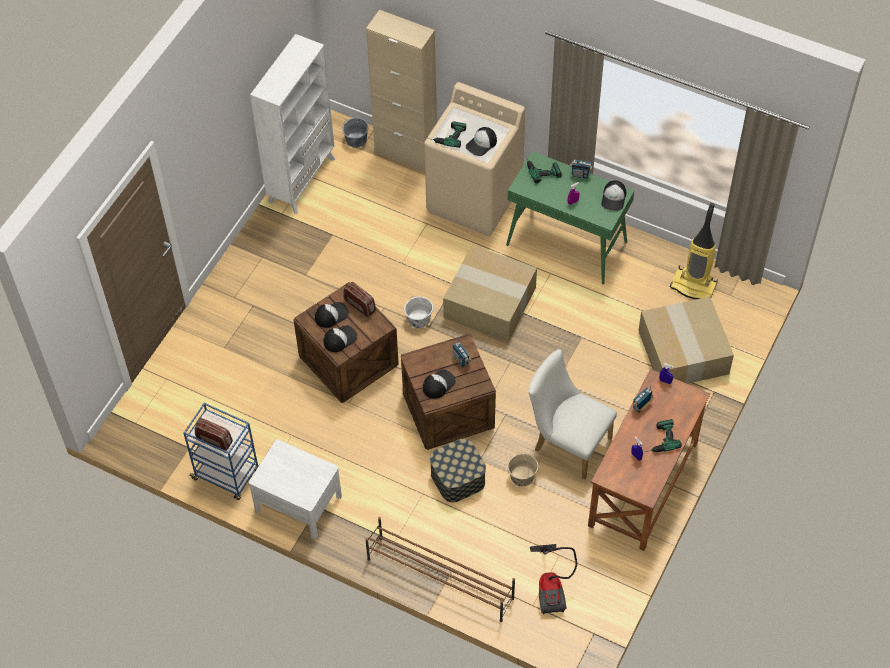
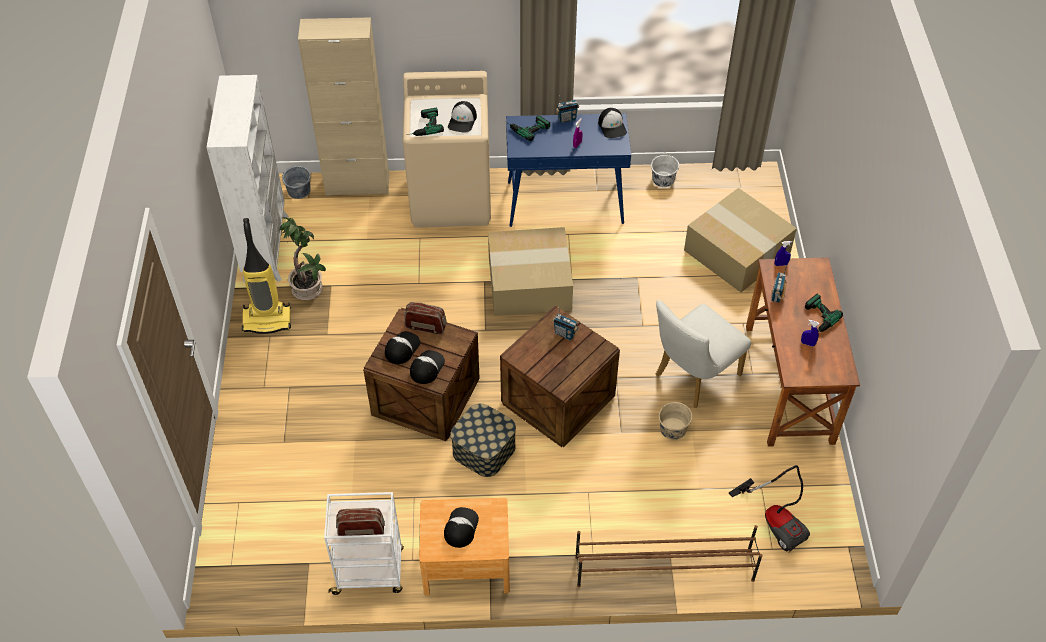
camera: 30 degrees left, 5 degrees down
blue cart [183,403,259,500] -> white cart [324,492,404,595]
white nightstand [249,439,342,539] -> brown nightstand [419,498,510,596]
white bucket [404,296,433,328] -> white bucket moved to [651,153,679,187]
cap [423,369,456,399] -> cap moved to [444,507,479,548]
storage box [430,439,486,502] -> storage box moved to [451,404,516,477]
green console table [506,151,635,284] -> blue console table [506,113,631,227]
white chair [528,349,617,480] -> white chair turned 45 degrees counterclockwise [656,300,751,408]
vacuum cleaner [670,203,718,299] -> vacuum cleaner moved to [242,218,291,334]
none -> potted plant [279,217,326,300]

